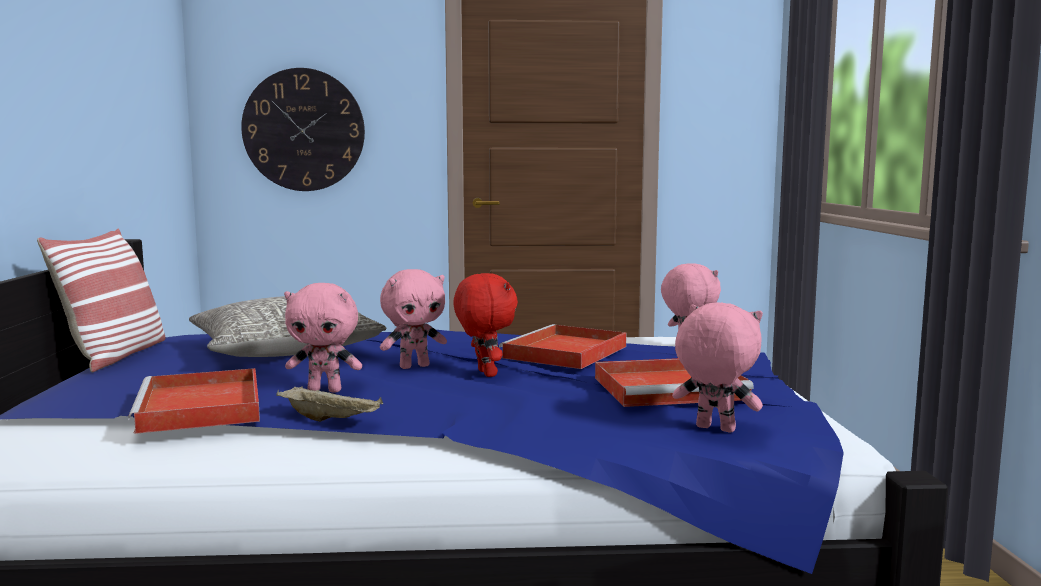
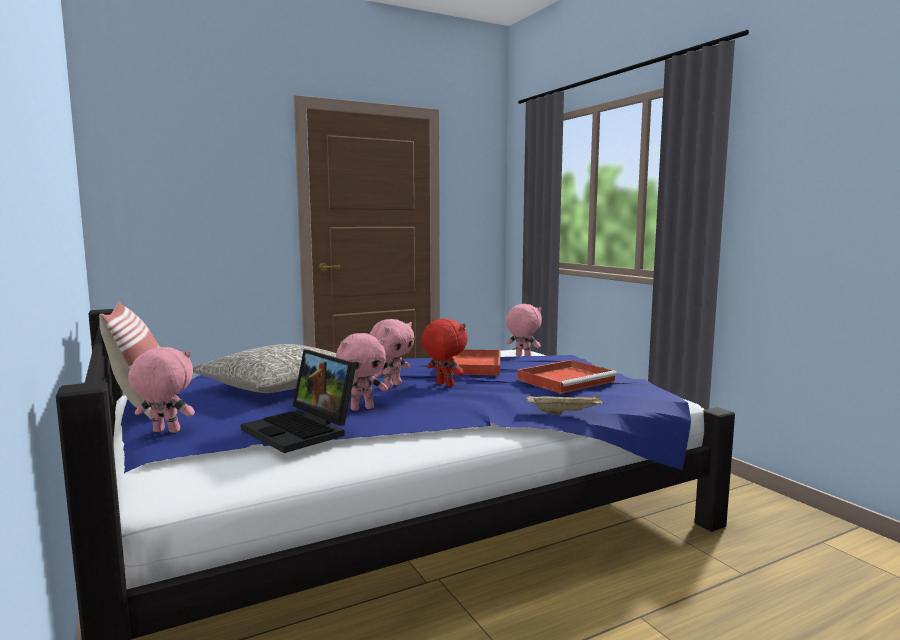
camera: 25 degrees left, 0 degrees up
red tray [128,368,260,434] -> laptop [241,349,357,453]
wall clock [241,68,365,191] -> none
beige tray [276,386,383,422] -> beige tray moved to [527,394,605,415]
pink plush toy [672,302,763,432] -> pink plush toy moved to [128,347,195,433]

